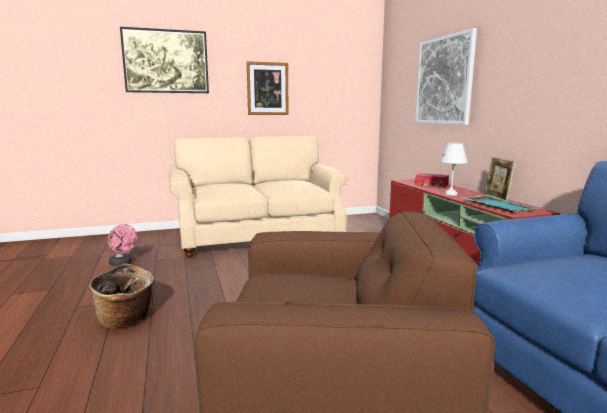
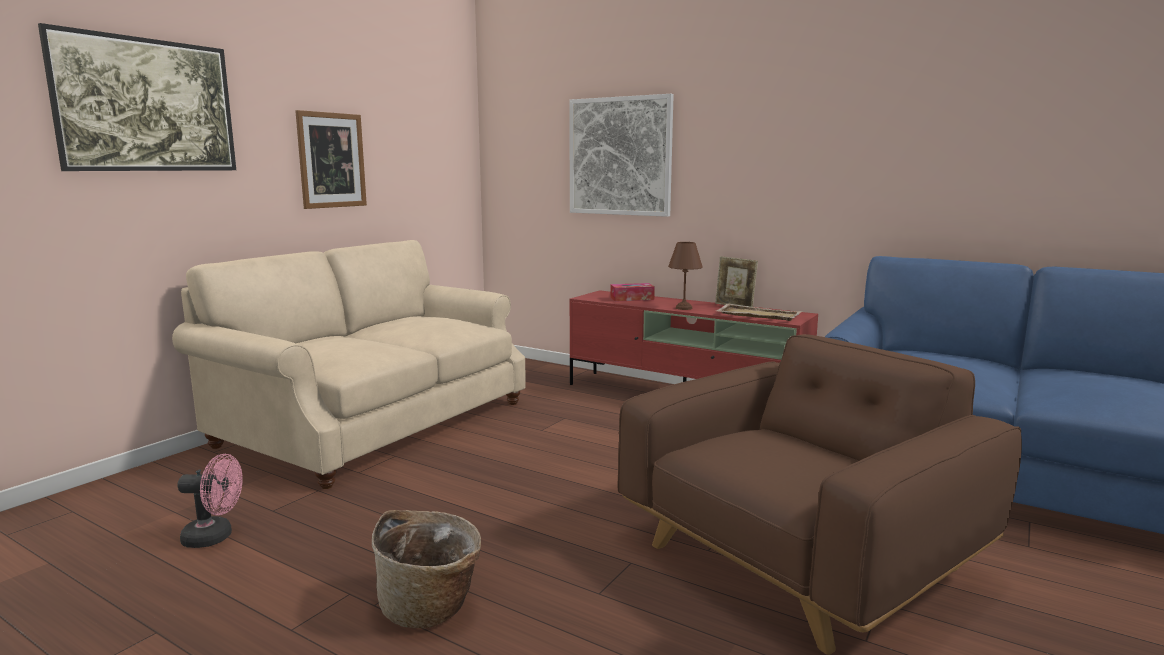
camera: 40 degrees left, 0 degrees up
white table lamp [440,143,468,196] -> brown table lamp [668,242,703,310]
turquoise tray [460,195,542,213] -> beige tray [715,304,802,321]

